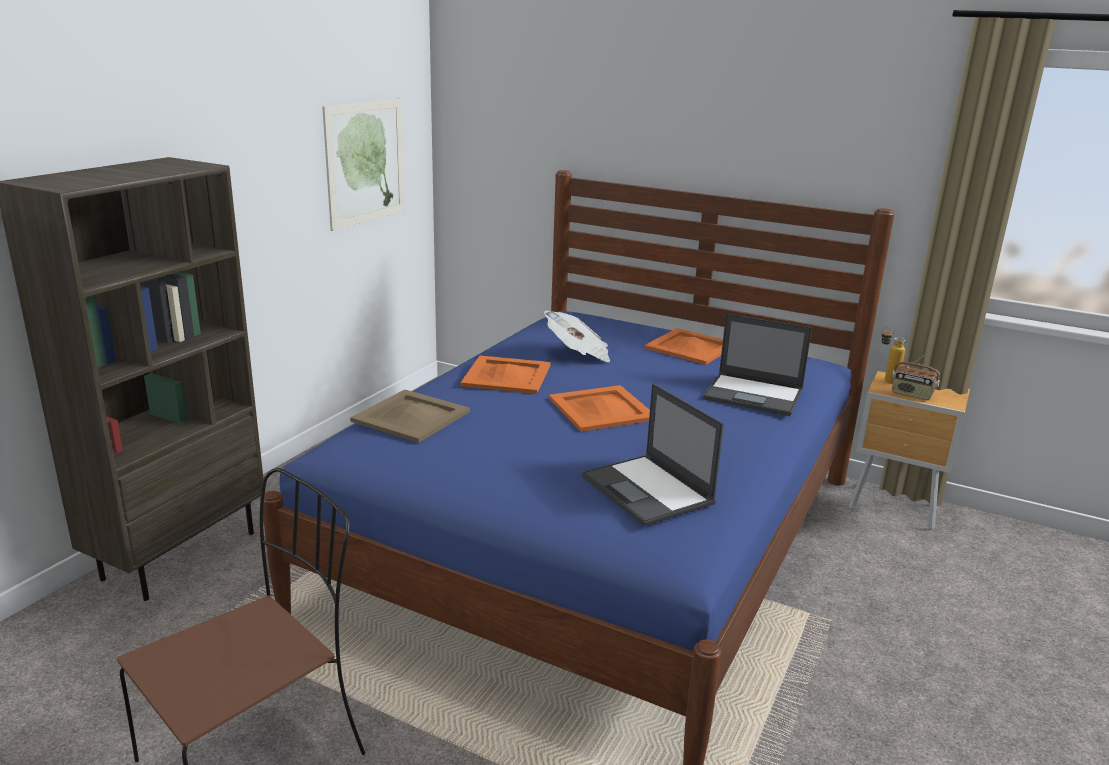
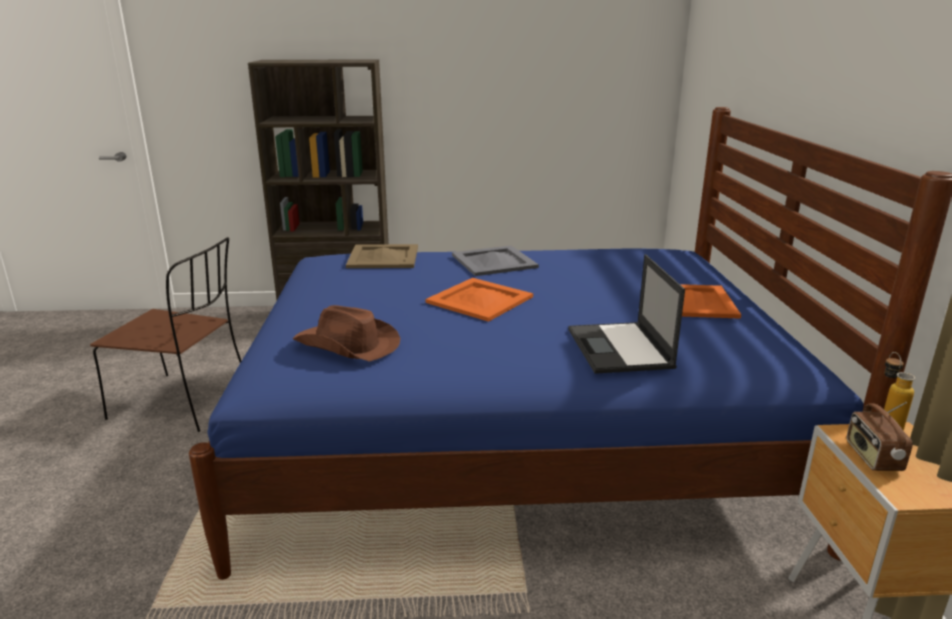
camera: 60 degrees right, 0 degrees up
picture [322,99,405,231] -> none
orange tray [460,356,551,394] -> grey tray [452,245,539,276]
newspaper [544,310,610,362] -> none
laptop [582,383,724,526] -> brown hat [293,305,400,362]

